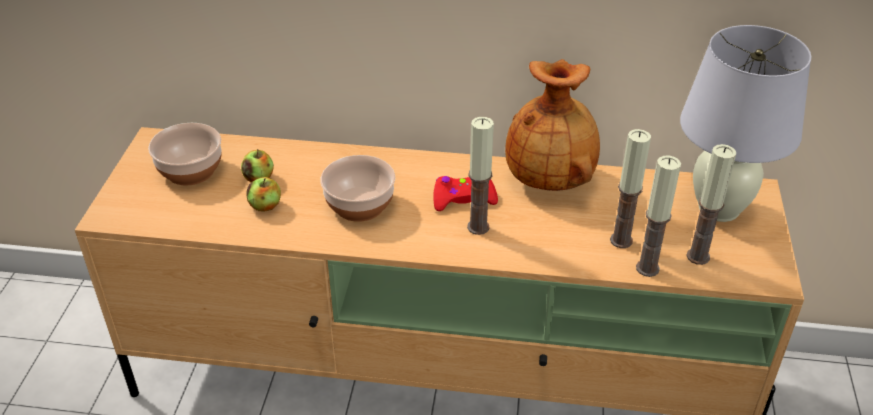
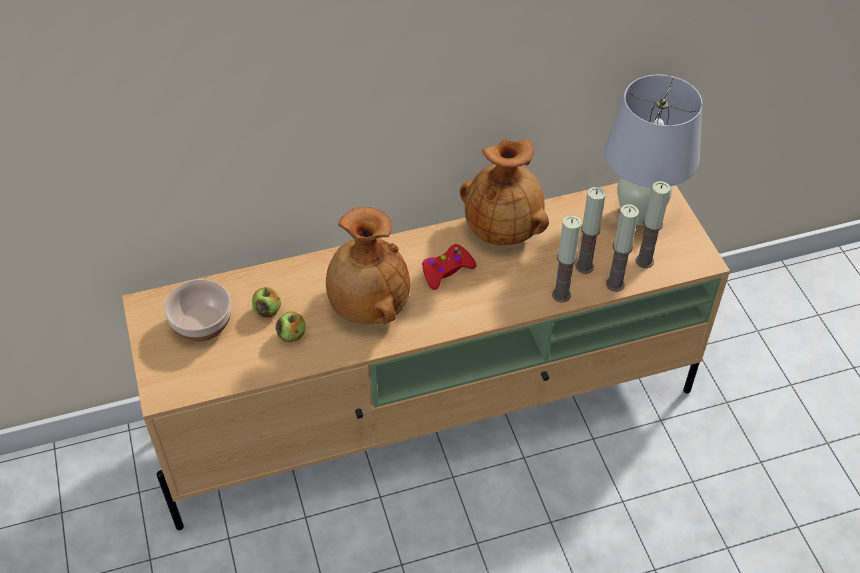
camera: 25 degrees left, 10 degrees up
bowl [320,155,395,222] -> brown vase [326,207,410,324]
candle [467,117,494,235] -> candle moved to [552,215,581,303]

